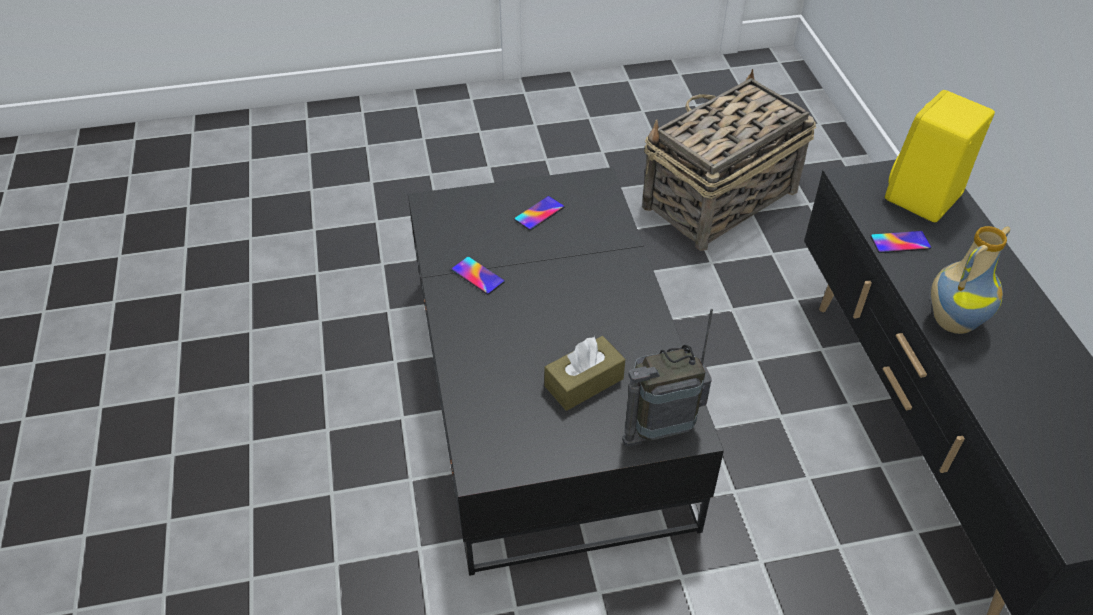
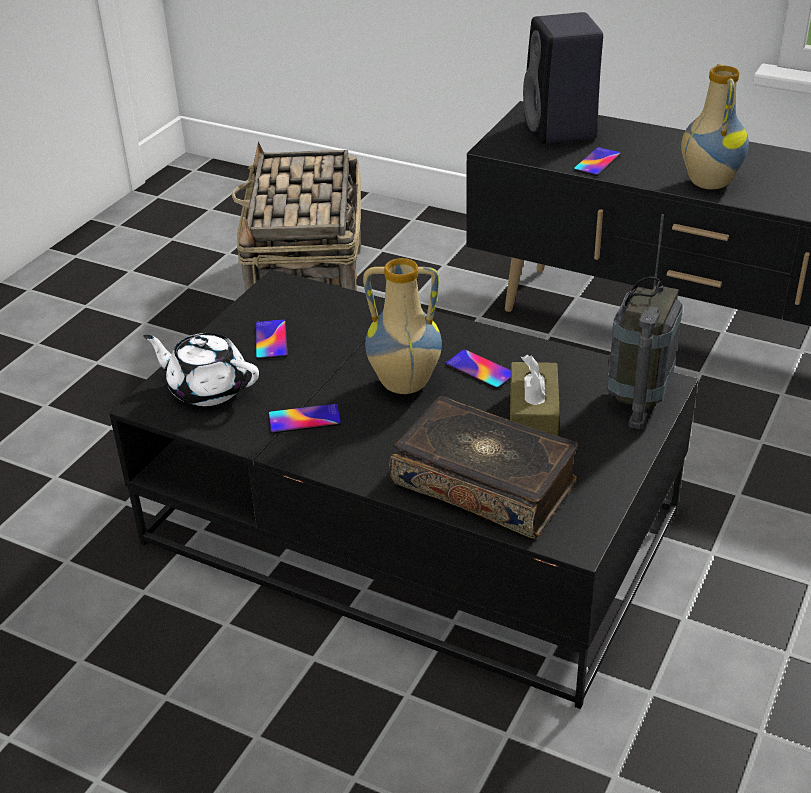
camera: 50 degrees left, 10 degrees down
yellow speaker [885,90,995,222] -> black speaker [523,12,603,144]
none -> white teapot [143,333,259,406]
none -> vase [363,258,442,394]
none -> book [389,396,578,539]
none -> phone [445,349,511,389]

